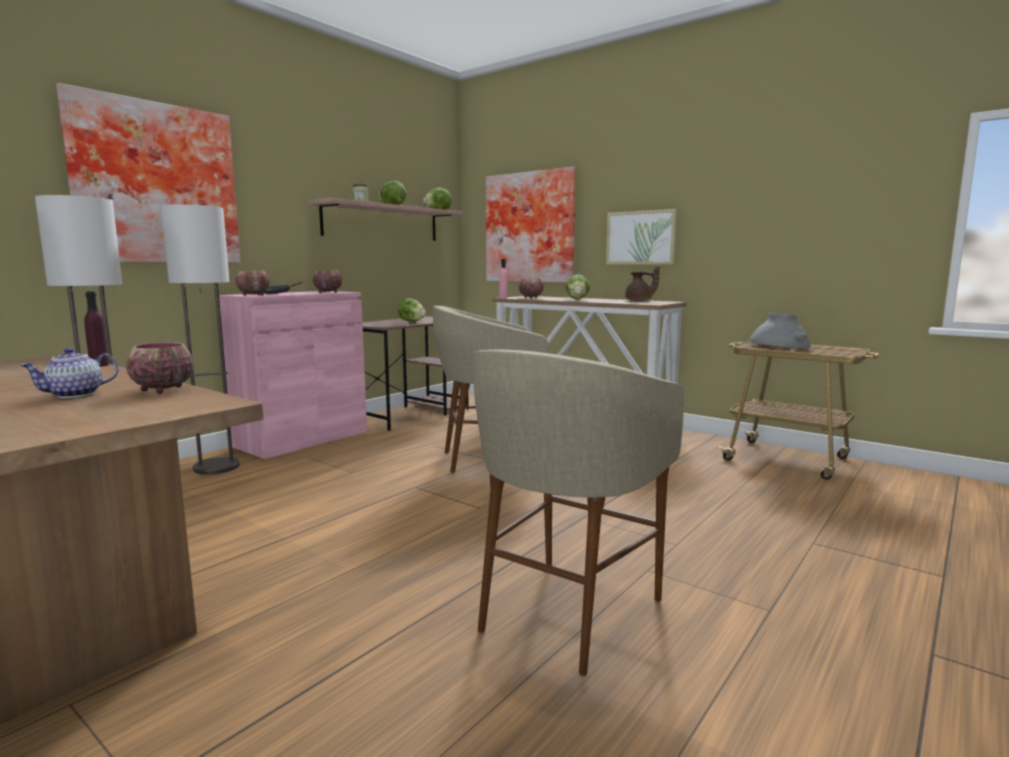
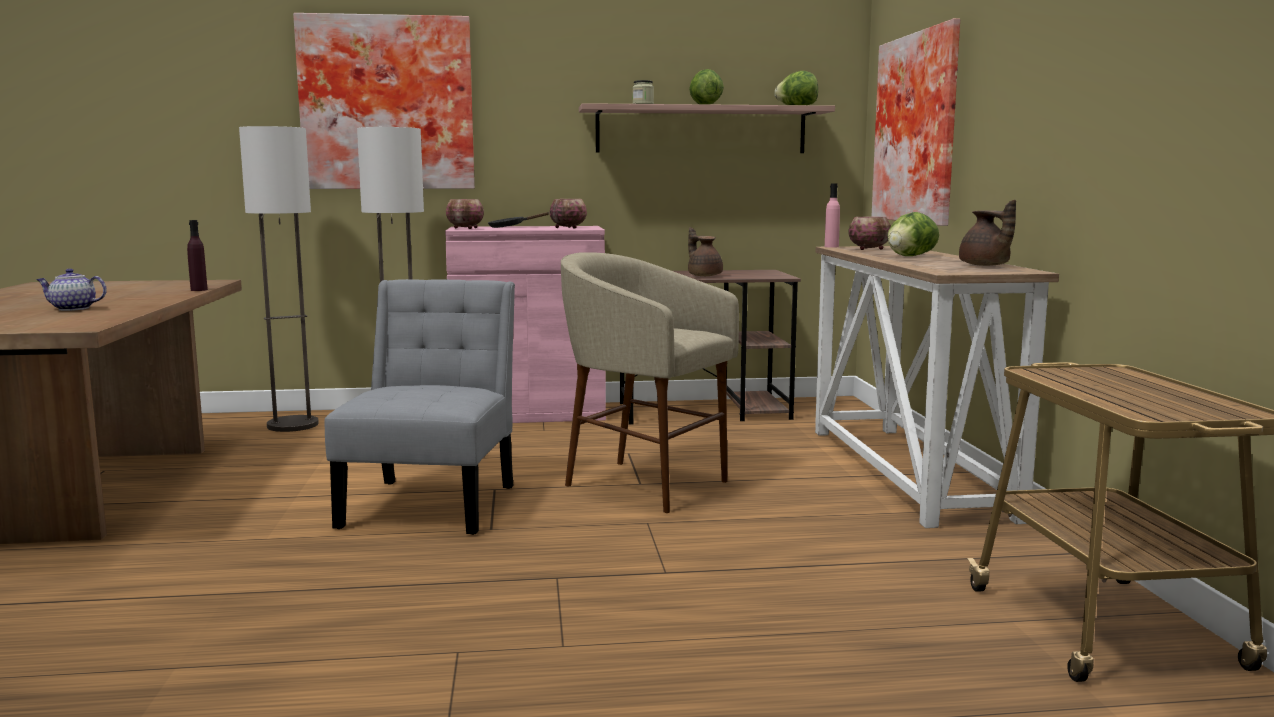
camera: 45 degrees right, 0 degrees up
bowl [126,342,194,394] -> none
lettuce [398,298,426,322] -> brown teapot [688,227,723,276]
beige stool [473,350,684,676] -> none
picture [606,209,677,265] -> none
grey vase [750,313,811,349] -> none
none -> grey chair [324,279,515,535]

